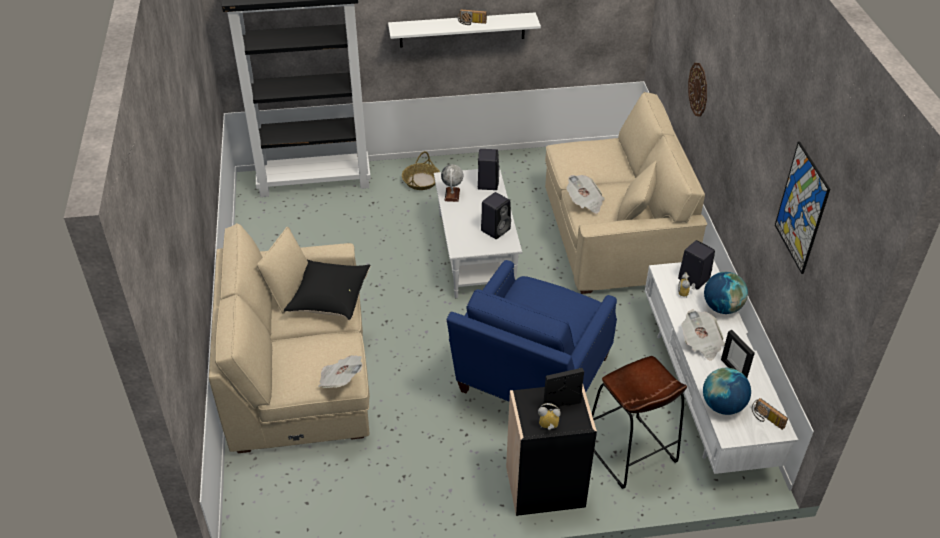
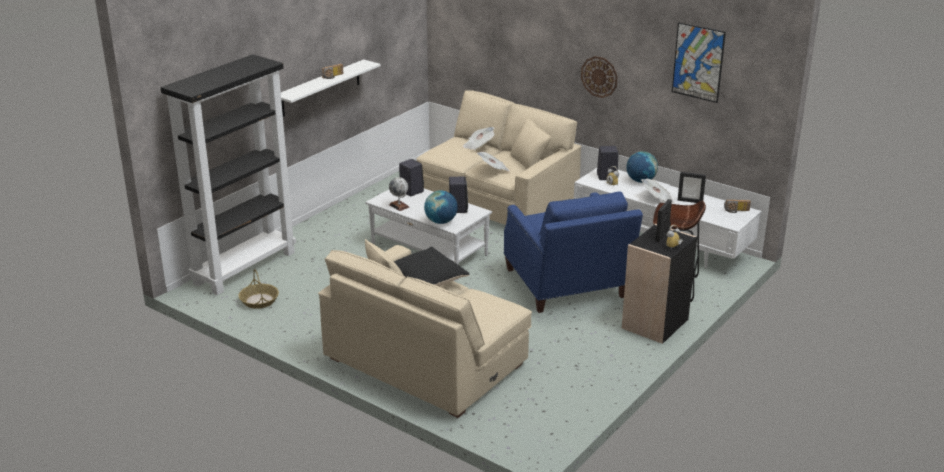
camera: 45 degrees left, 15 degrees down
newspaper [318,355,363,388] -> newspaper moved to [463,127,494,150]
basket [402,151,440,190] -> basket moved to [239,269,279,309]
wall clock [688,63,707,117] -> wall clock moved to [581,56,618,98]
globe [703,368,751,415] -> globe moved to [424,190,458,224]

